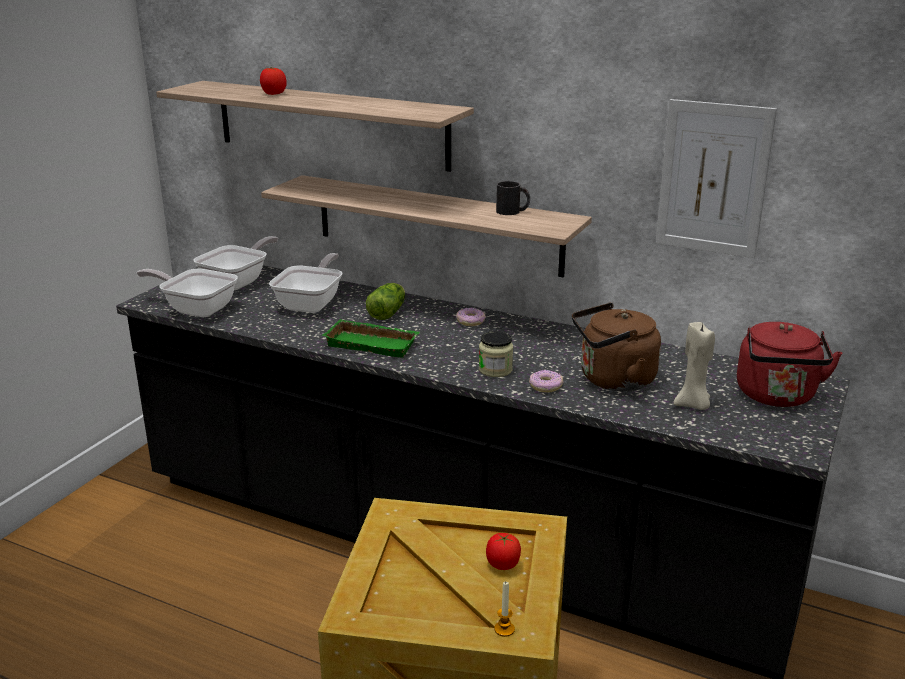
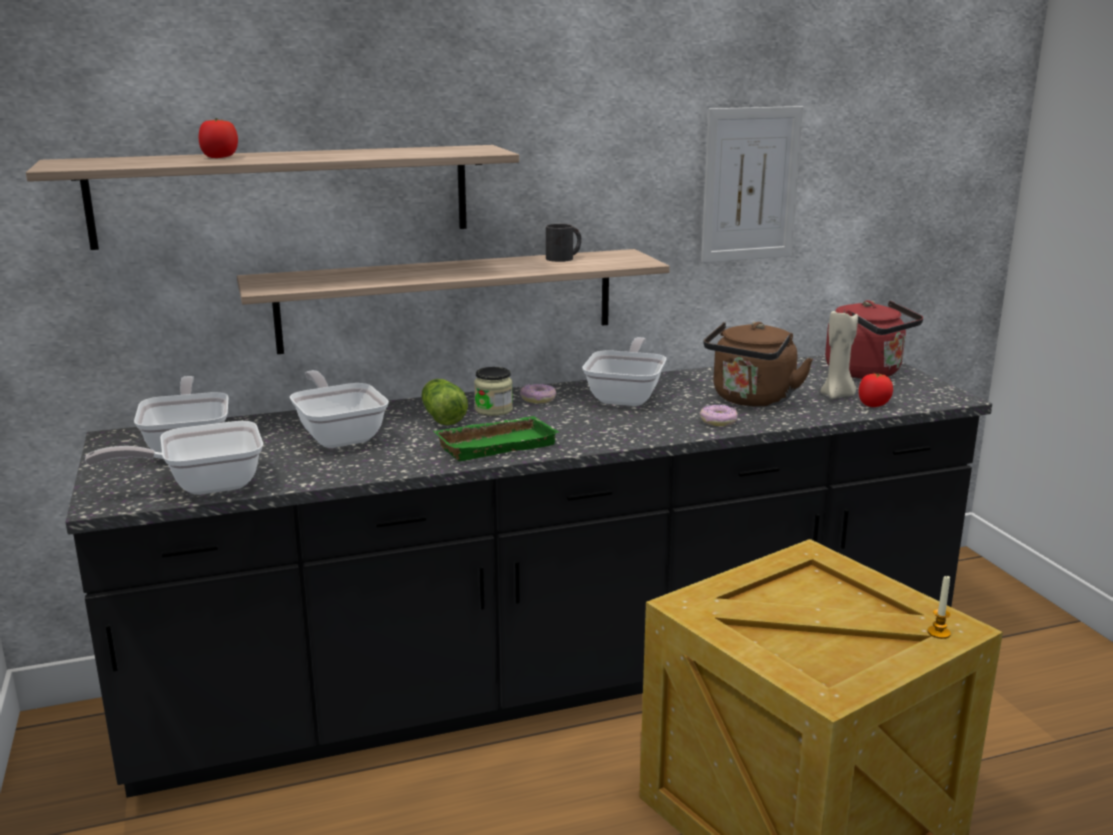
camera: 45 degrees left, 5 degrees down
jar [479,331,513,377] -> jar moved to [474,367,513,416]
tomato [486,533,521,570] -> tomato moved to [858,373,893,407]
none -> frying pan [582,337,666,406]

